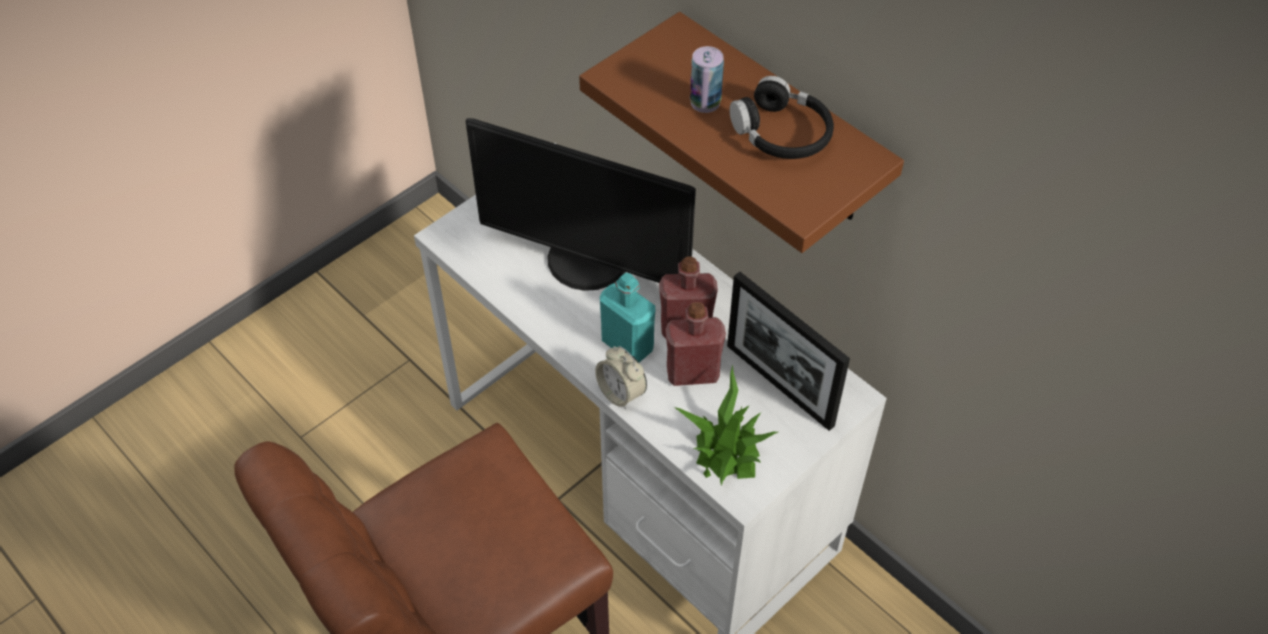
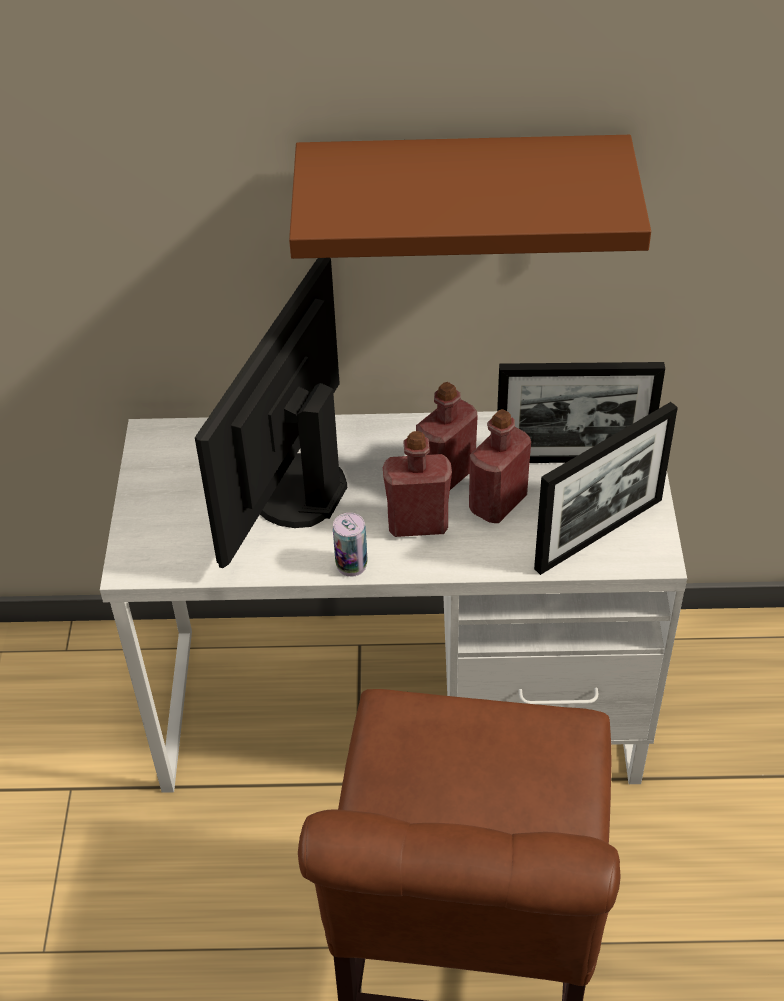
camera: 45 degrees left, 5 degrees down
monitor [465,118,696,291] -> monitor turned 135 degrees clockwise [195,258,347,568]
alarm clock [595,346,647,410] -> none
turquoise bottle [600,273,655,362] -> red bottle [383,431,452,537]
potted plant [674,365,778,486] -> picture frame [534,402,678,575]
can [690,46,724,113] -> can moved to [333,513,368,577]
black headphones [730,76,834,159] -> none

